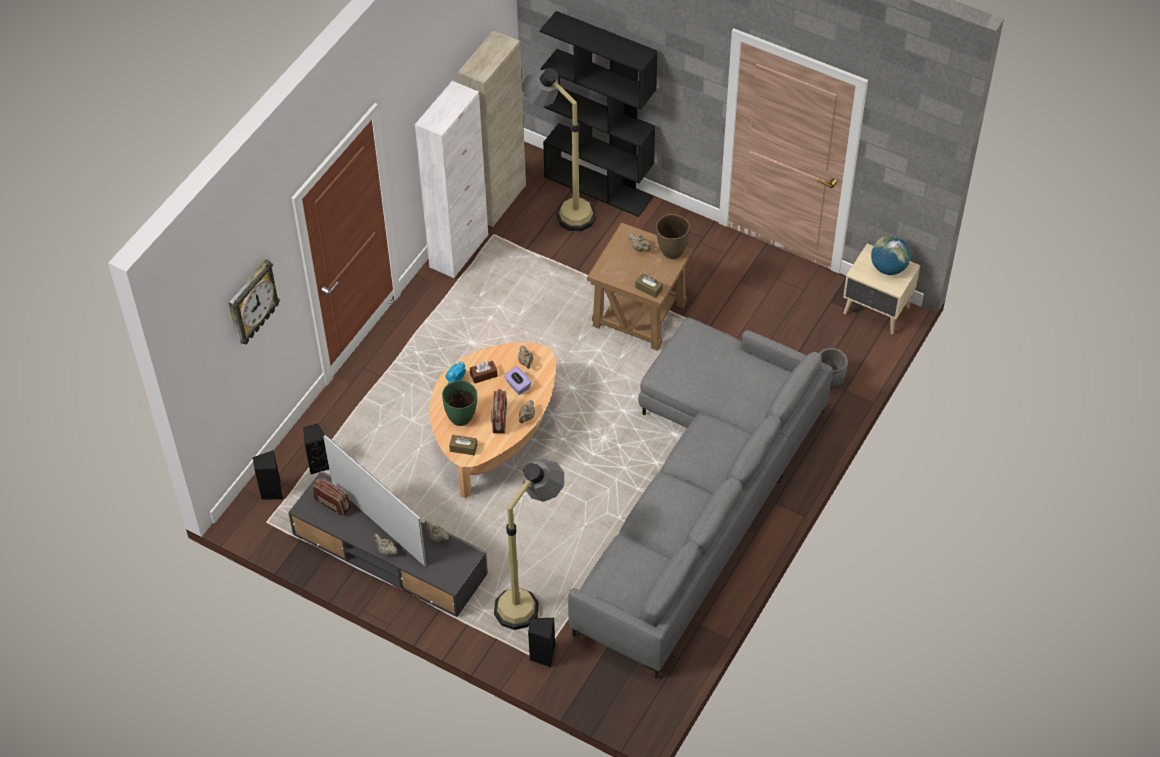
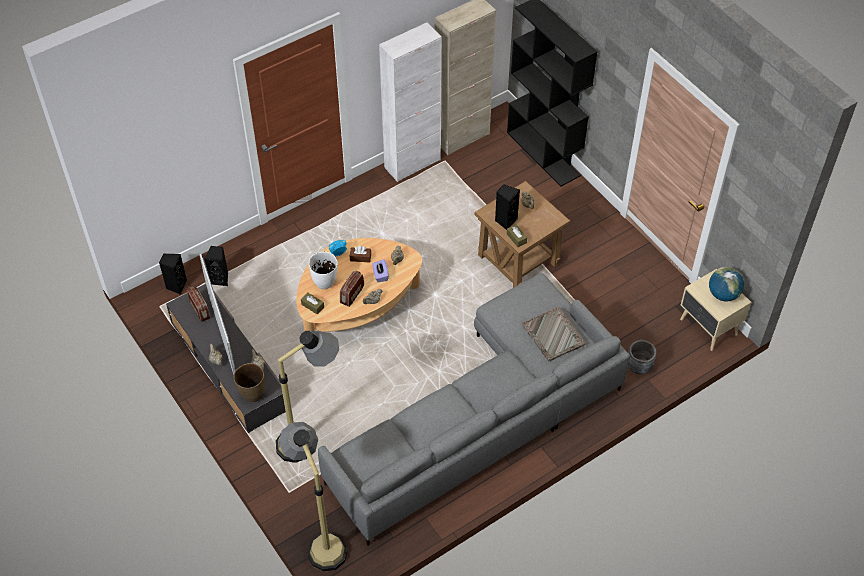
camera: 25 degrees right, 0 degrees up
wall clock [228,259,280,344] -> none
green vase [442,380,477,426] -> white vase [309,252,338,289]
floor lamp [522,68,596,232] -> floor lamp moved to [279,422,348,572]
black speaker [528,618,555,667] -> black speaker moved to [495,184,520,230]
brown vase [656,214,690,259] -> brown vase moved to [234,363,265,402]
none -> grey tray [522,307,586,362]

